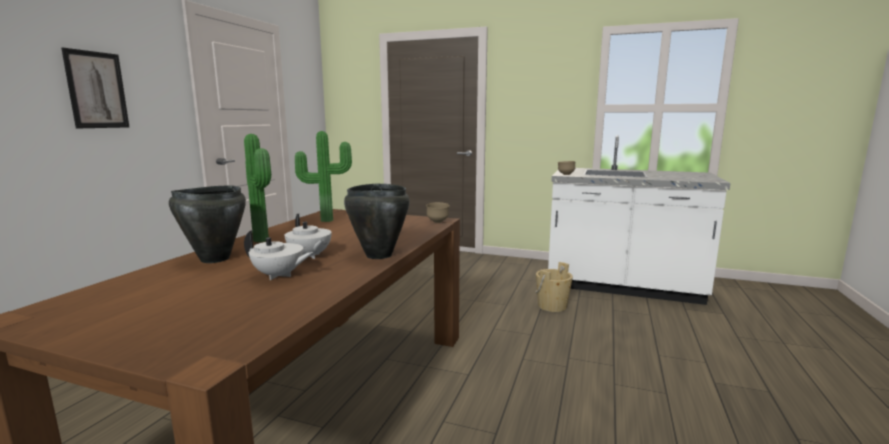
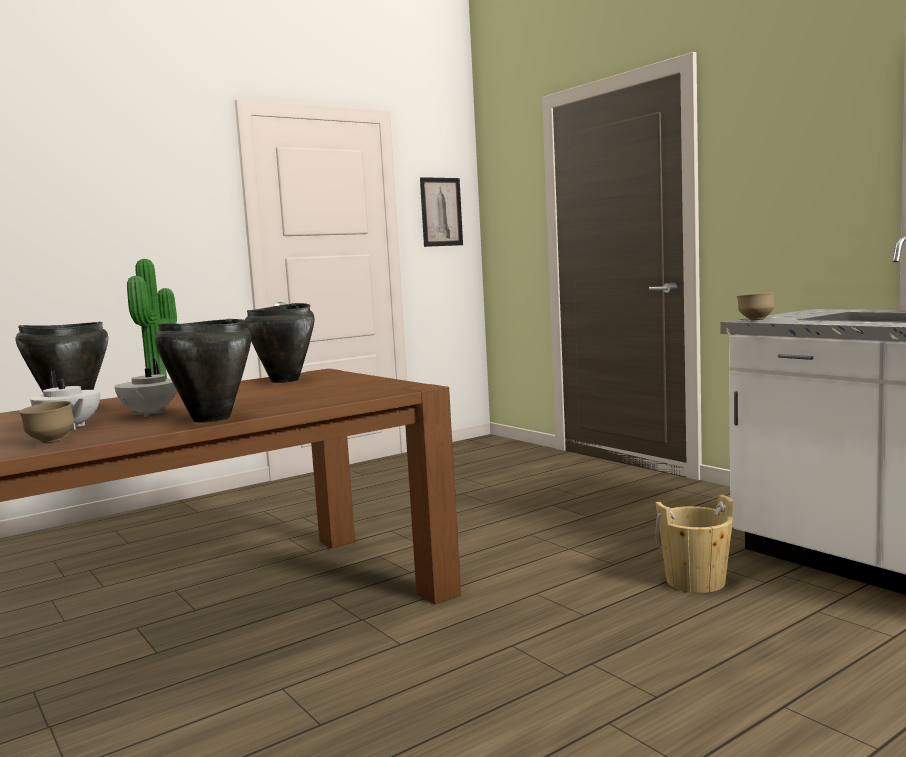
camera: 35 degrees right, 5 degrees down
picture [61,48,129,128] -> picture moved to [420,177,463,247]
potted plant [295,131,352,222] -> black cooking pot [245,303,315,383]
brown bowl [426,202,450,223] -> brown bowl moved to [19,401,74,443]

